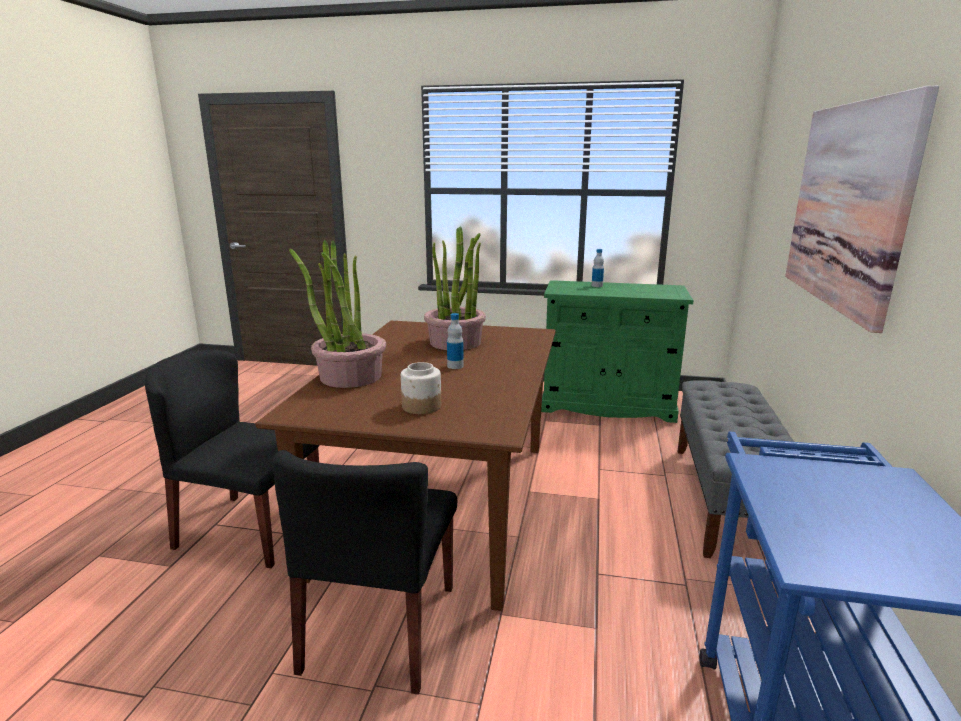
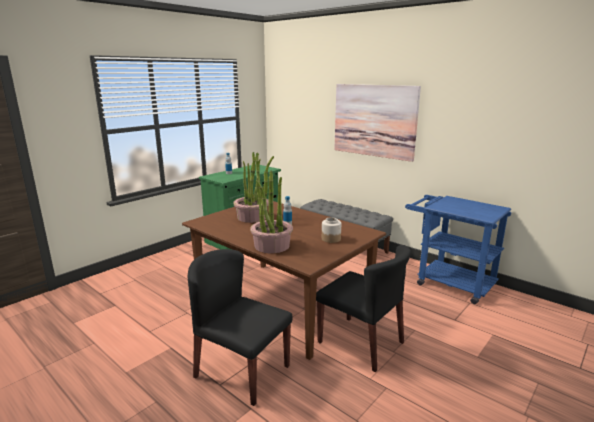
camera: 60 degrees left, 0 degrees up
black chair [145,350,320,568] -> black chair turned 75 degrees clockwise [188,249,292,406]

